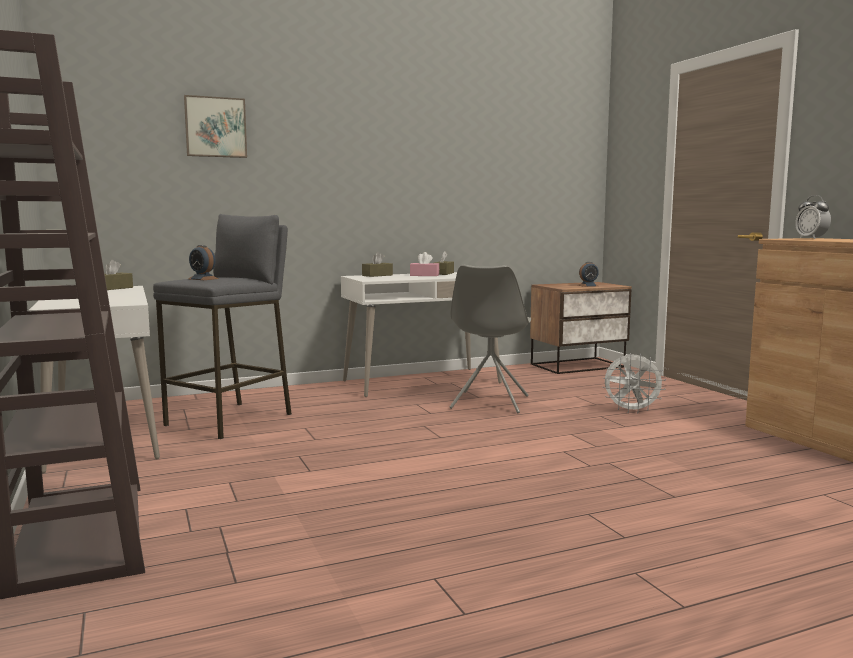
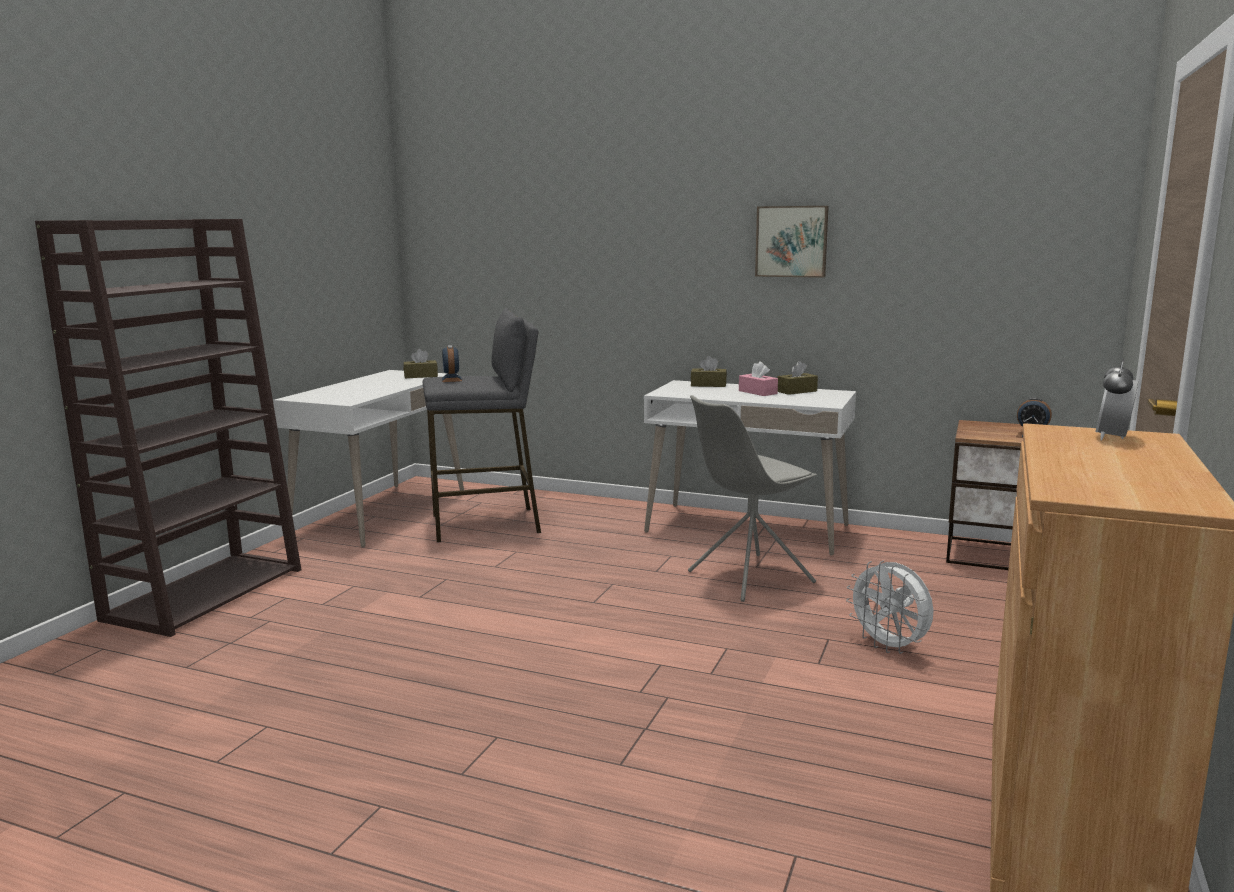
camera: 45 degrees right, 5 degrees up
picture [184,95,247,158] -> picture moved to [755,206,829,278]

